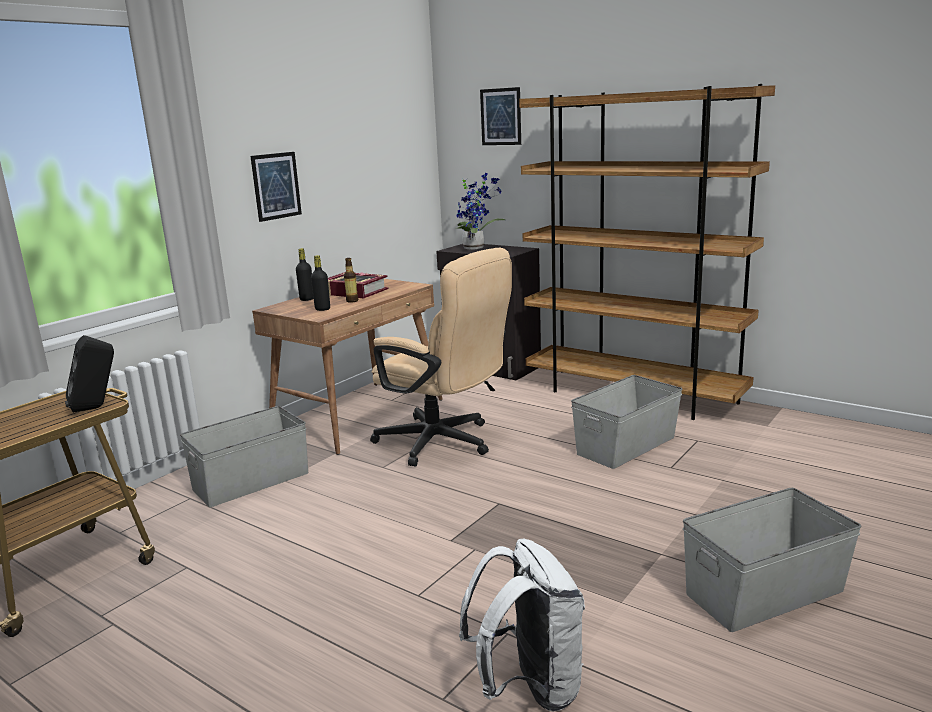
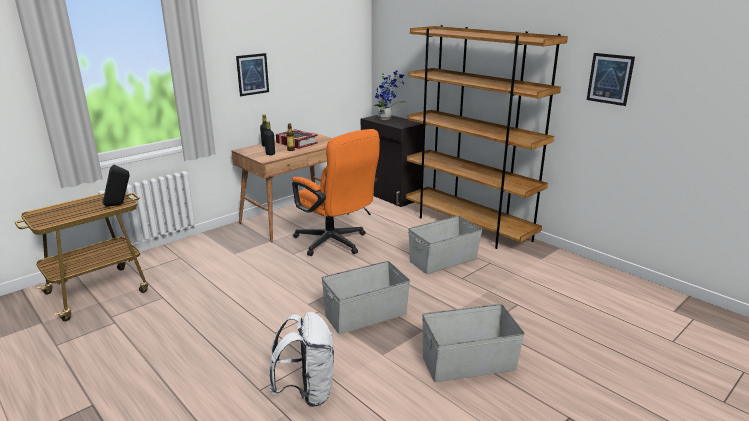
camera: 10 degrees right, 5 degrees up
grey storage box [180,406,308,507] -> grey storage box moved to [322,261,410,334]
beige office chair [370,248,512,467] -> orange office chair [292,129,380,256]
picture [480,87,521,145] -> picture moved to [587,53,635,106]

